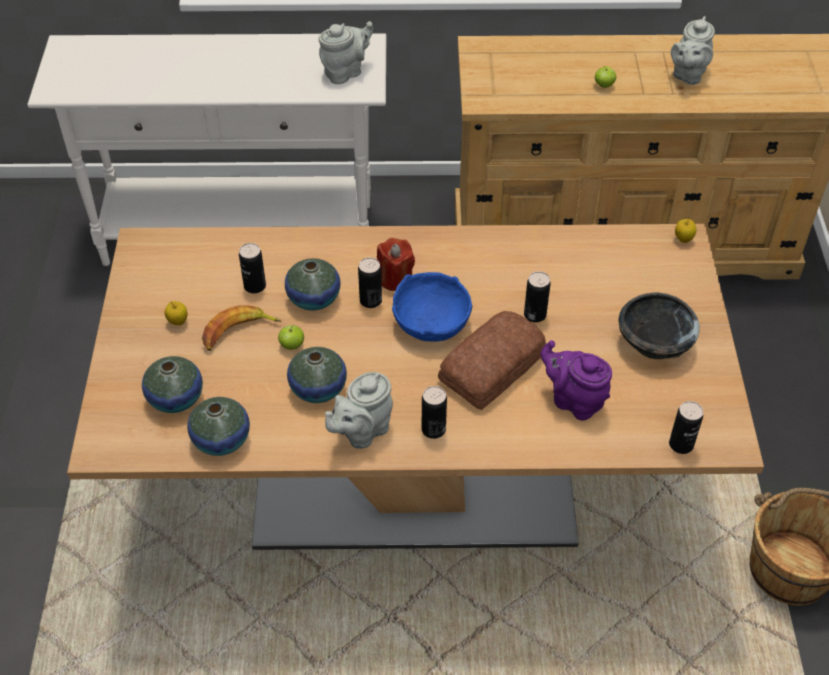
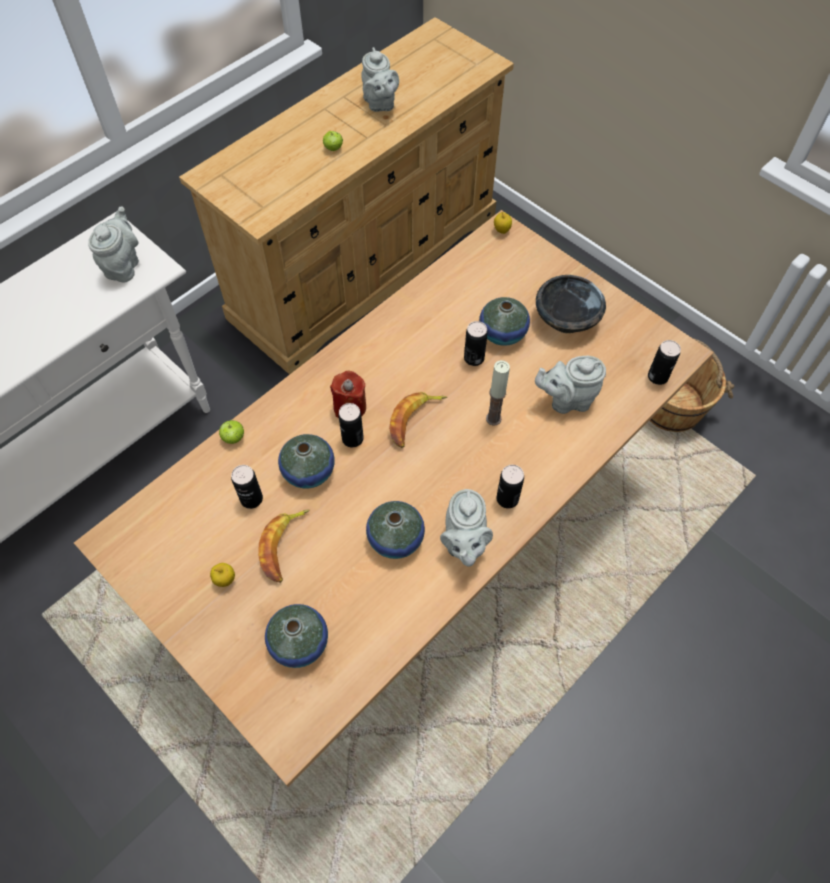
camera: 45 degrees left, 10 degrees up
vase [187,397,250,456] -> vase moved to [479,297,530,346]
apple [278,325,304,350] -> apple moved to [219,420,244,444]
blue bowl [392,272,472,342] -> banana [389,392,447,448]
bread [438,311,546,410] -> candle [486,360,510,426]
purple teapot [540,340,612,421] -> grey teapot [535,356,606,414]

